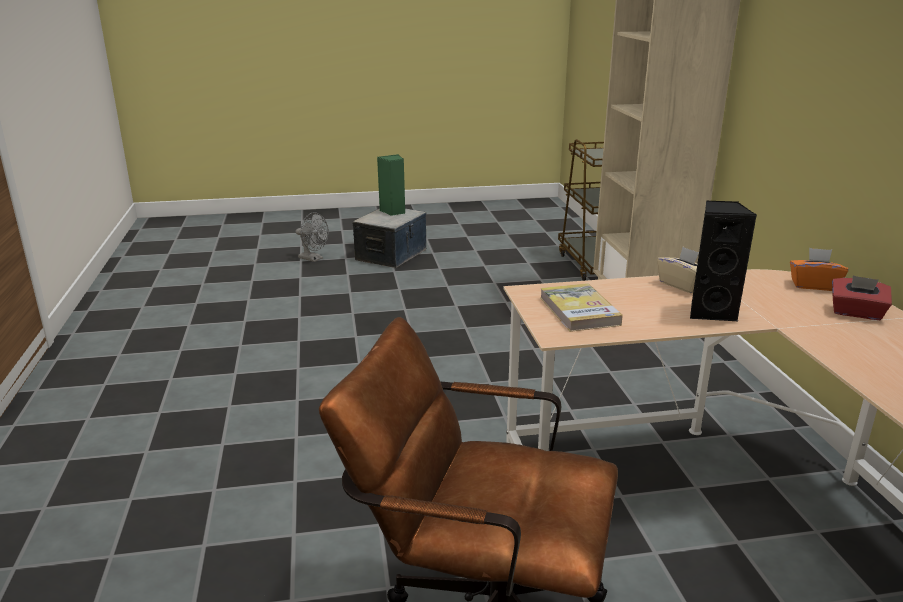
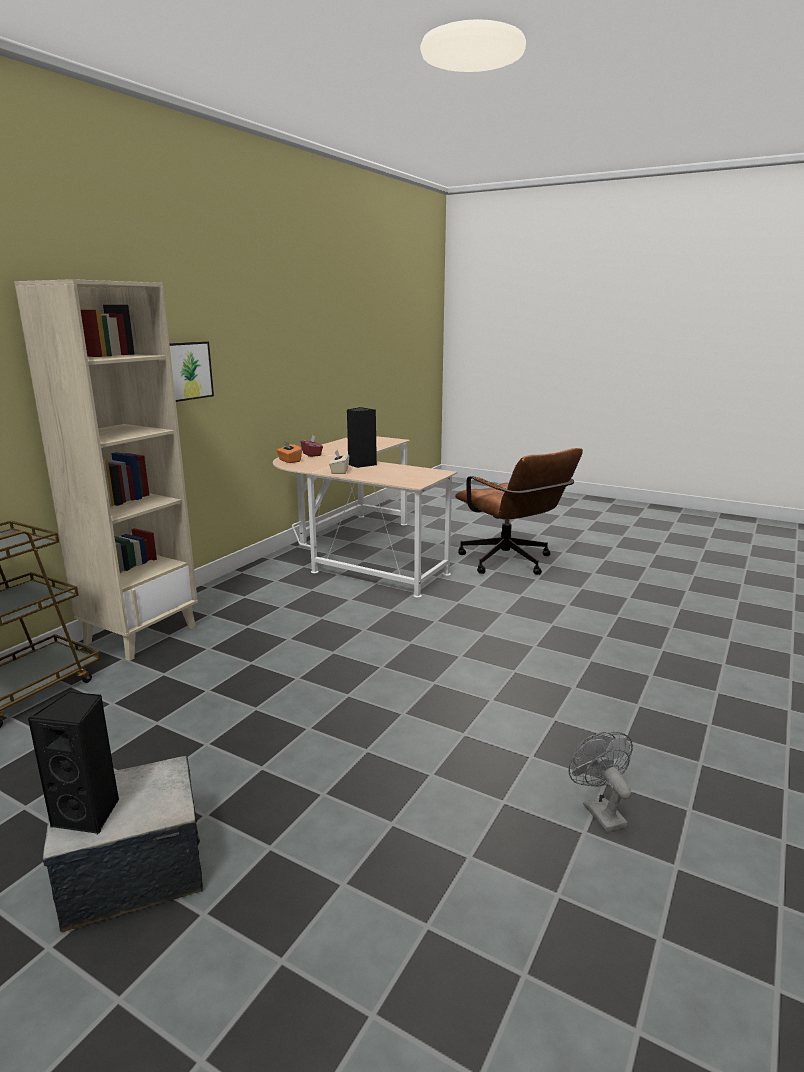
camera: 140 degrees left, 5 degrees down
grey fan [296,212,329,262] -> grey fan moved to [569,732,633,832]
green speaker [377,154,405,216] -> black speaker [27,691,119,834]
book [540,283,623,332] -> none
none -> picture [169,341,214,402]

